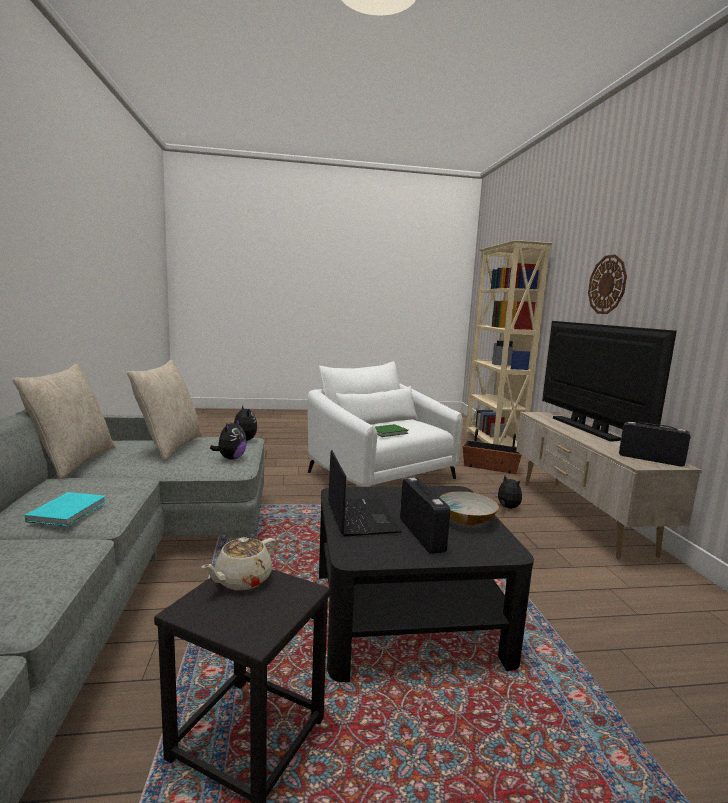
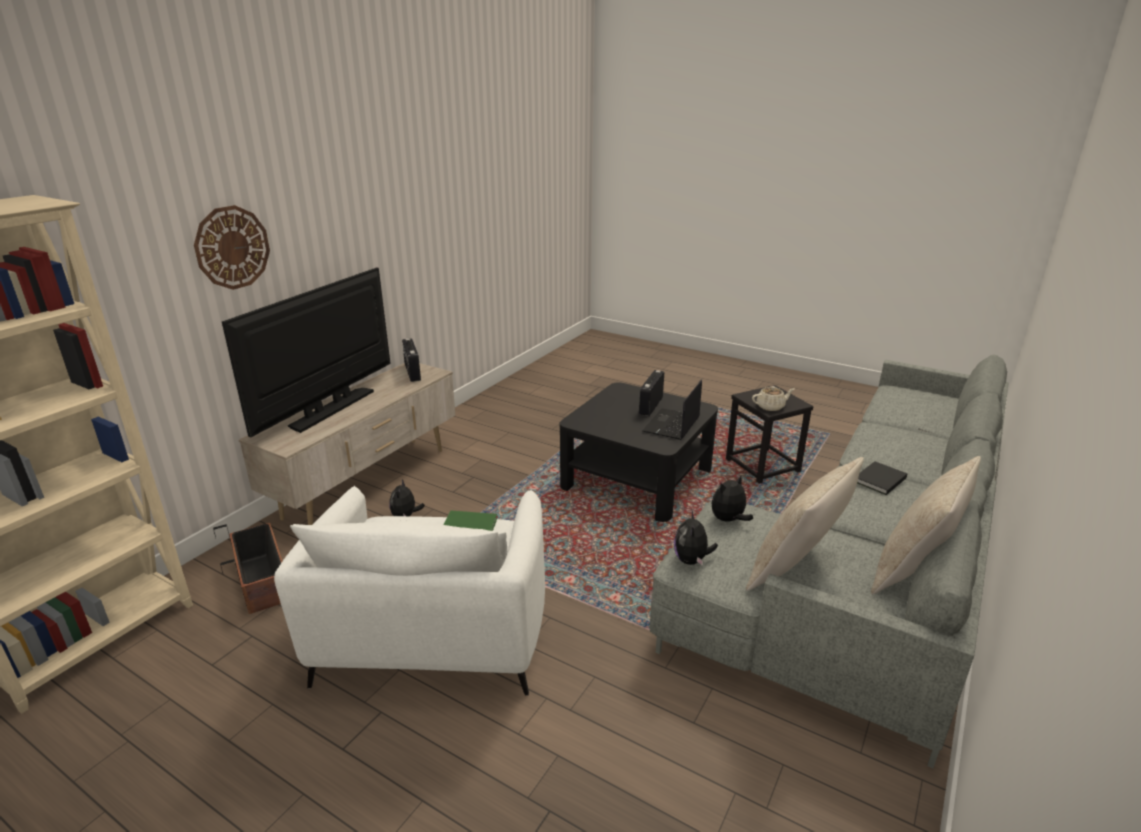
camera: 140 degrees left, 15 degrees up
turquoise book [25,492,106,527] -> black book [857,461,907,495]
bowl [440,491,499,526] -> none

